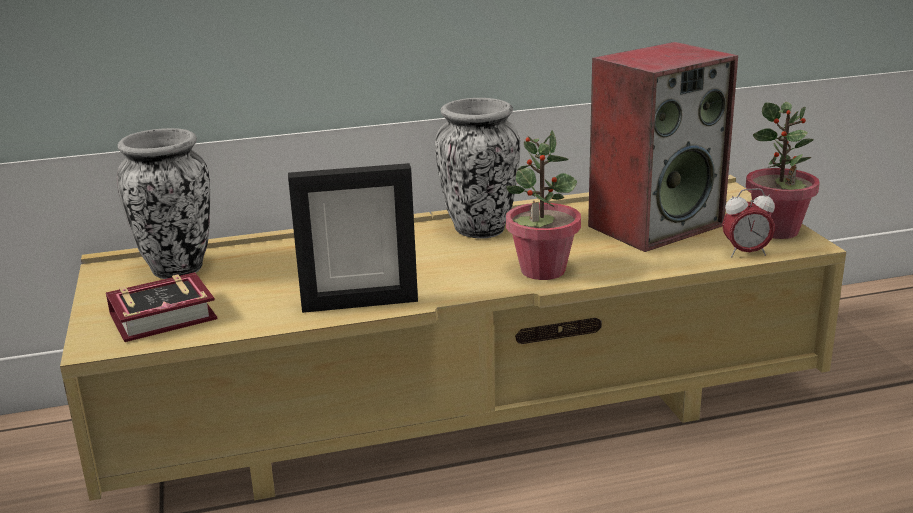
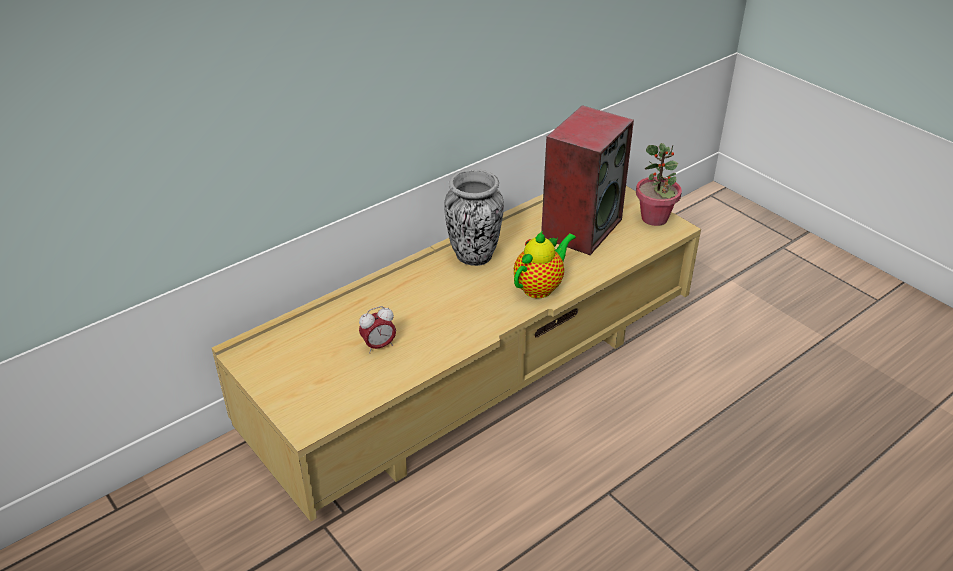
camera: 25 degrees left, 15 degrees up
book [106,272,217,342] -> none
vase [116,128,210,279] -> none
picture frame [288,163,418,313] -> none
potted plant [506,130,581,280] -> teapot [514,231,576,298]
alarm clock [722,188,775,257] -> alarm clock moved to [359,306,396,353]

